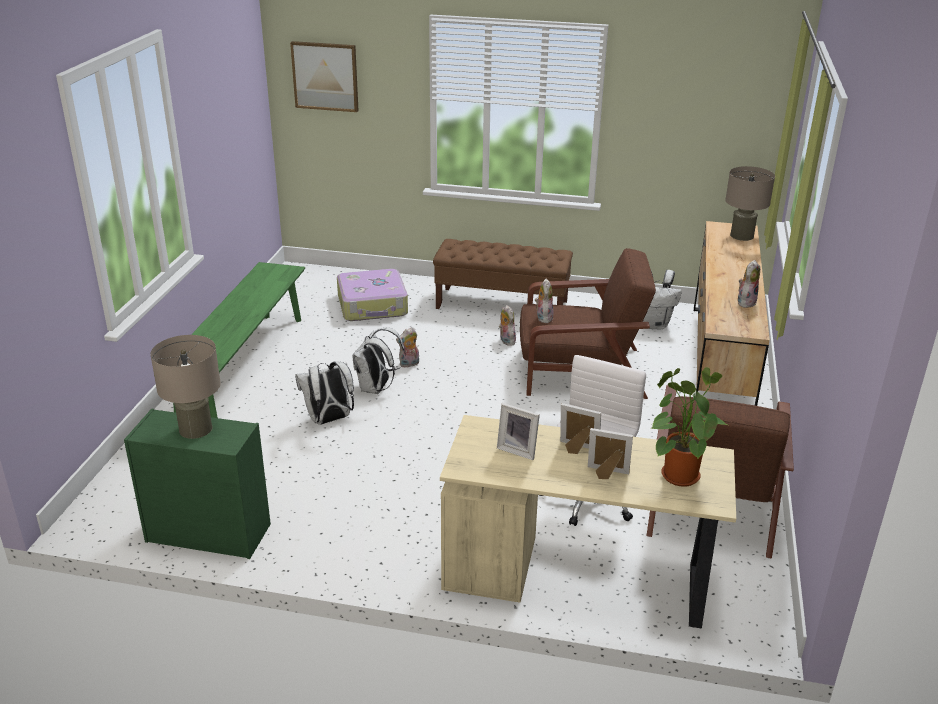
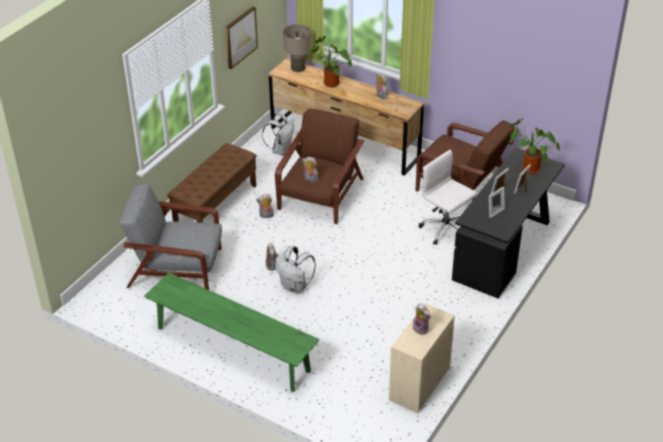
camera: 70 degrees left, 10 degrees up
green dresser [124,409,271,559] -> beige dresser [389,303,455,413]
beige table lamp [150,335,221,439] -> plush toy [412,303,431,335]
picture [290,41,358,112] -> picture moved to [225,6,258,69]
white backpack [295,361,354,424] -> none
suitcase [337,269,408,321] -> grey armchair [120,184,222,290]
beige desk [440,415,736,629] -> black desk [452,147,565,299]
none -> potted plant [309,36,352,87]

